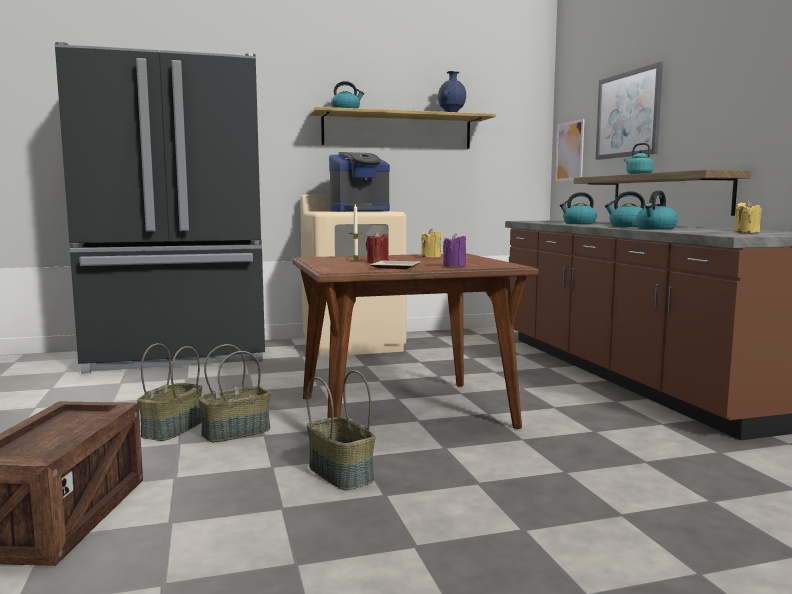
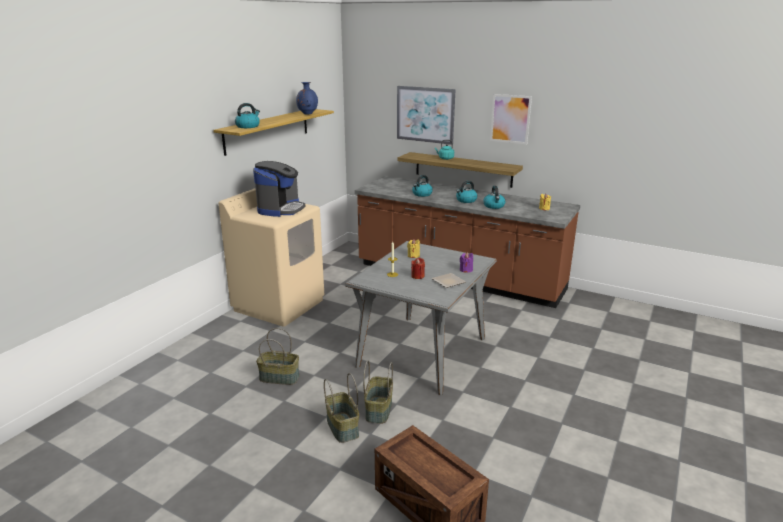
camera: 45 degrees left, 15 degrees up
black fridge [54,42,265,374] -> none
brown dining table [292,253,538,429] -> grey dining table [345,241,497,395]
basket [307,370,375,490] -> basket moved to [256,328,300,385]
picture [555,119,585,182] -> picture moved to [490,94,532,144]

